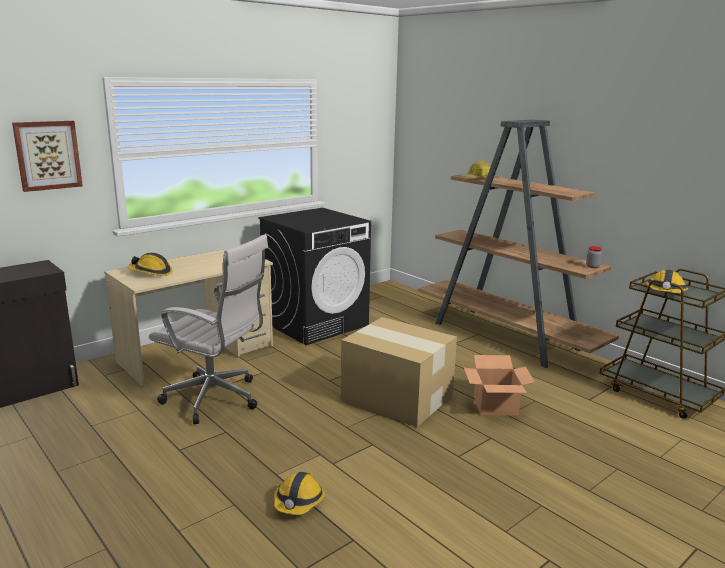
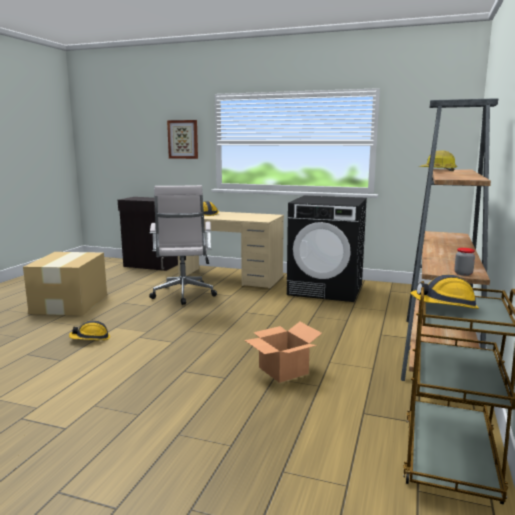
camera: 60 degrees right, 5 degrees down
cardboard box [341,317,457,427] -> cardboard box moved to [23,252,107,315]

